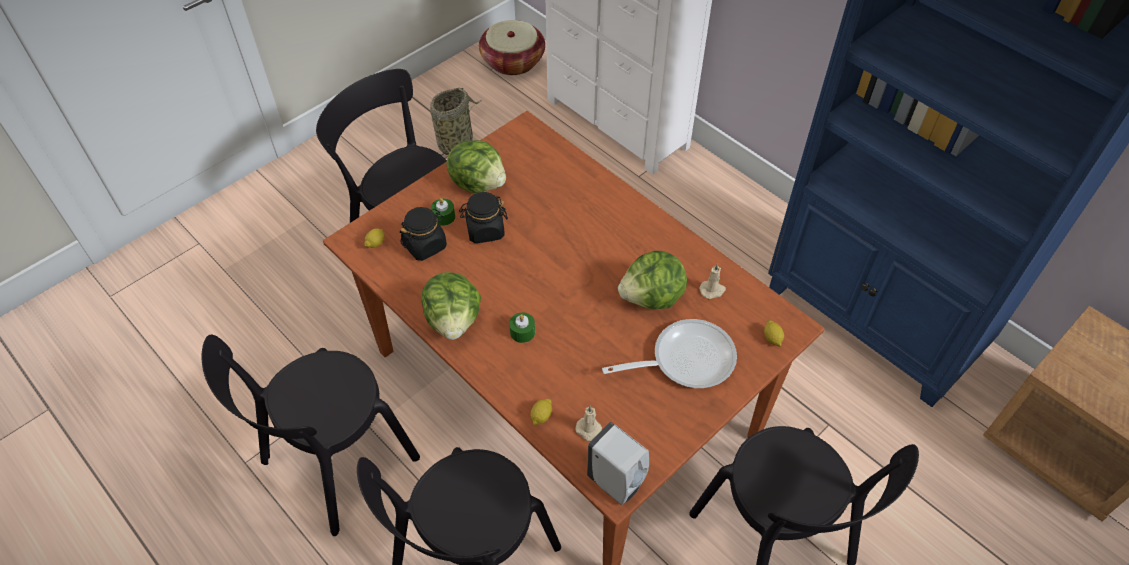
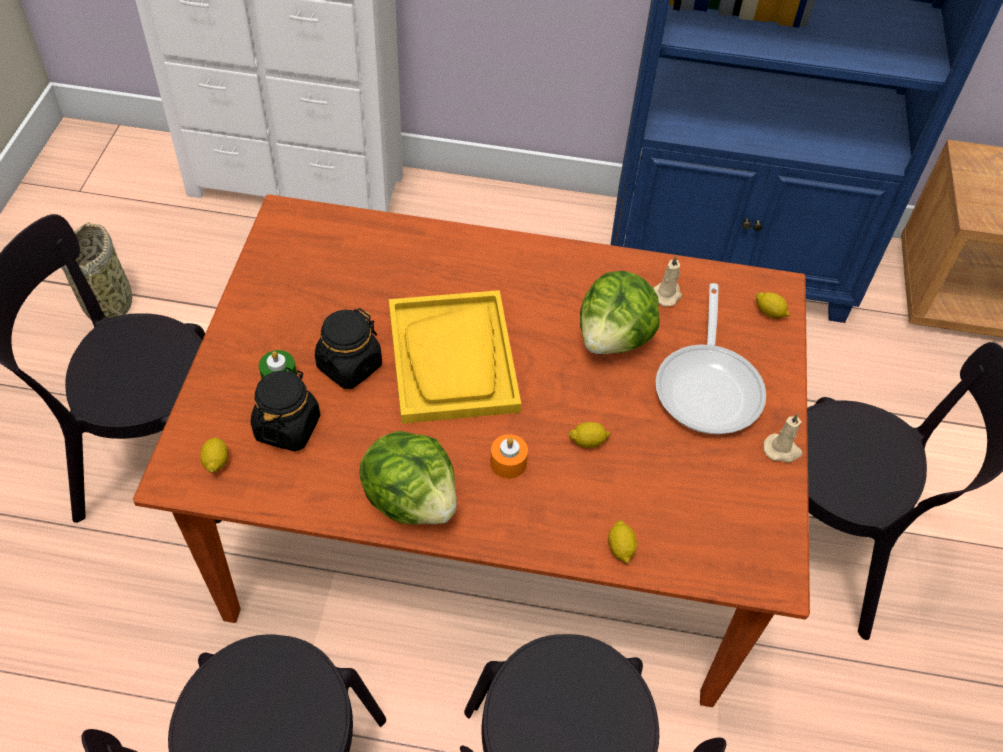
camera: 40 degrees left, 0 degrees up
lettuce [447,140,506,193] -> none
basket [479,20,545,75] -> none
green candle [509,312,535,343] -> orange candle [490,434,528,479]
beige candle [575,406,602,441] -> beige candle moved to [764,413,803,463]
white soap dispenser [587,422,649,505] -> none
frying pan [602,319,737,388] -> frying pan turned 150 degrees clockwise [656,283,766,434]
none -> yellow tray [389,290,521,424]
none -> lemon [568,422,611,448]

